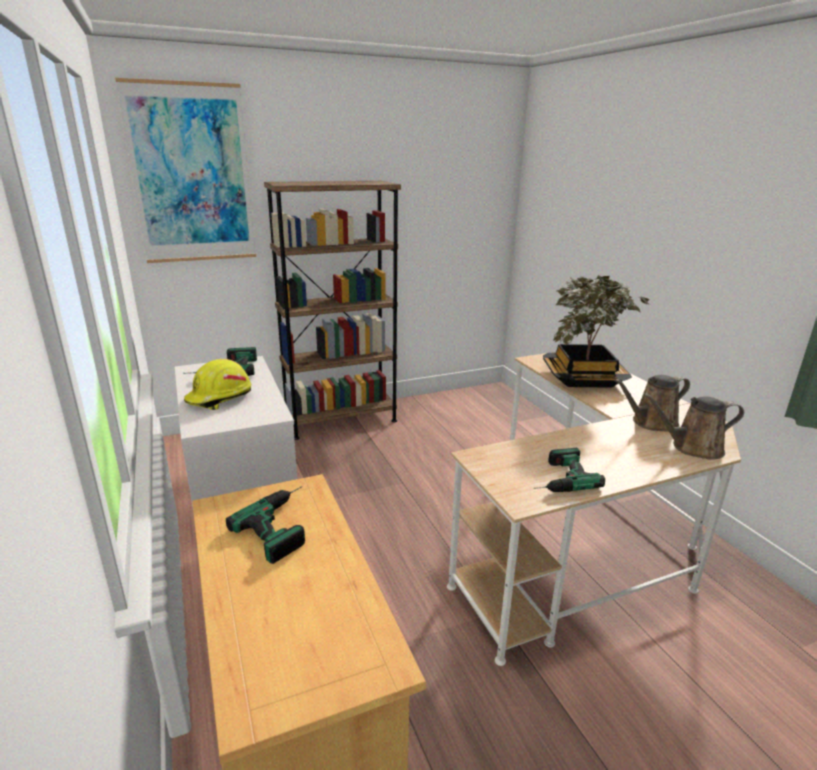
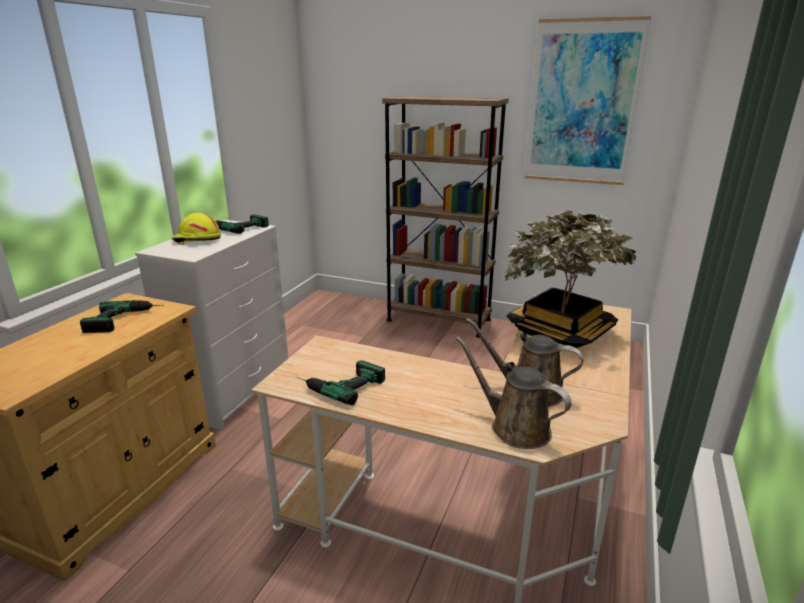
camera: 45 degrees right, 0 degrees up
picture [115,78,256,263] -> picture moved to [525,16,651,185]

